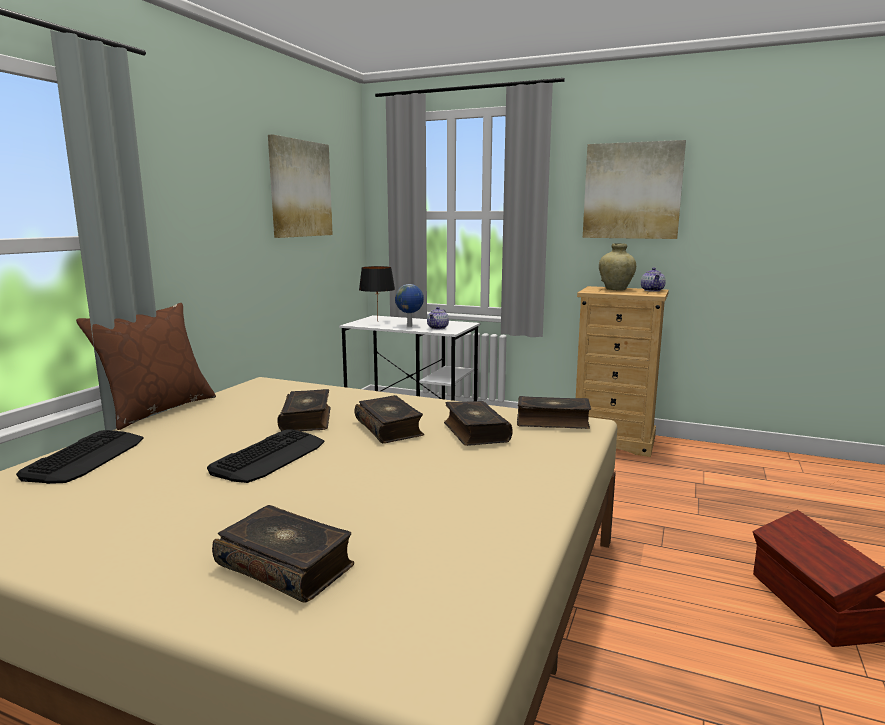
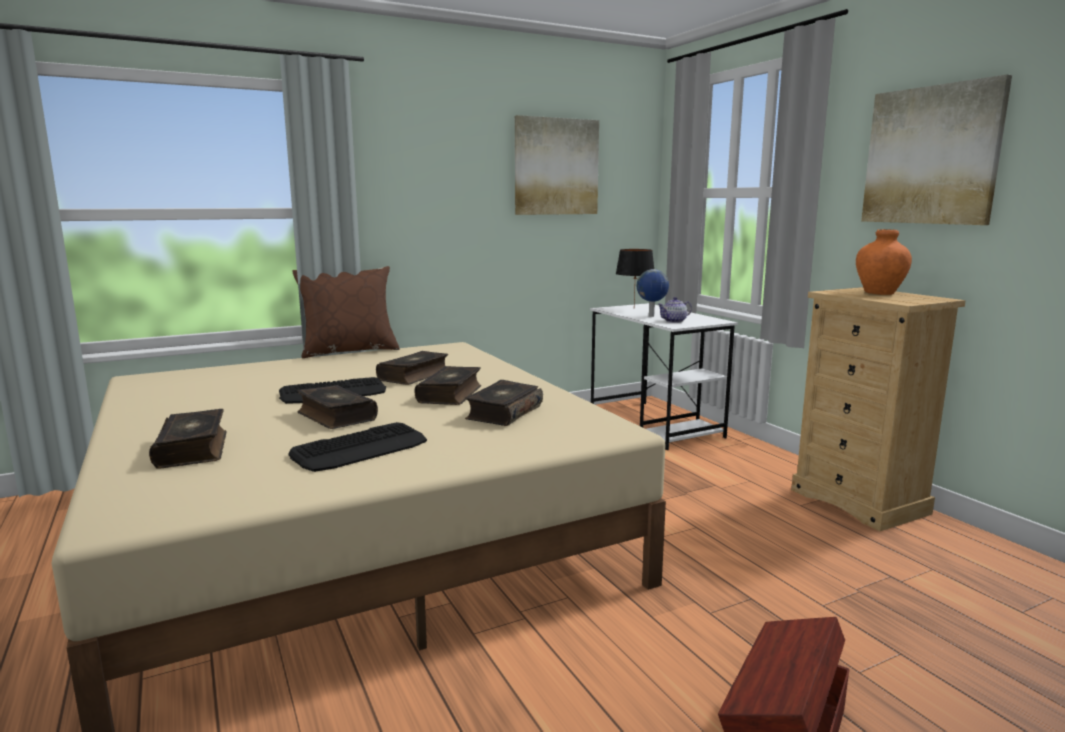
camera: 40 degrees right, 0 degrees up
keyboard [16,430,144,484] -> keyboard moved to [289,422,427,472]
book [517,396,591,429] -> book moved to [297,385,378,429]
beige vase [599,243,636,291] -> orange vase [856,229,912,295]
teapot [641,267,666,292] -> none

